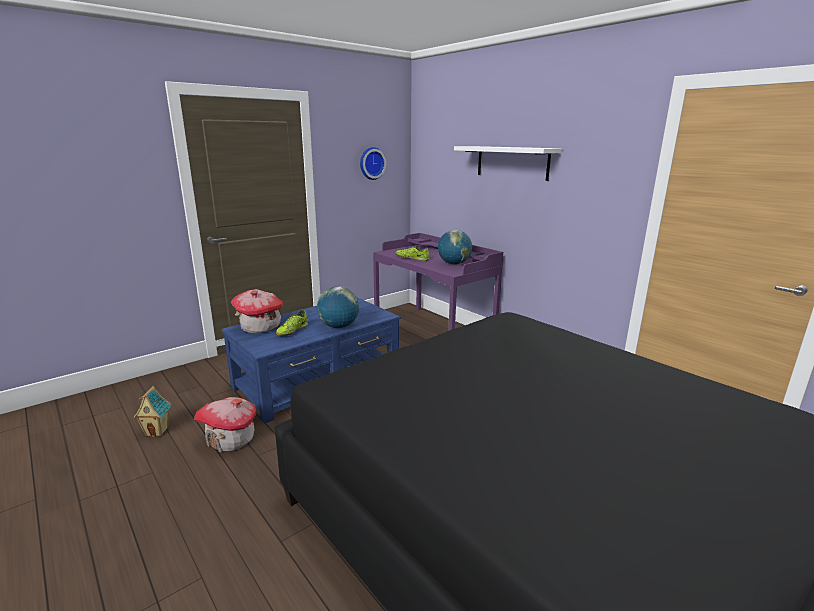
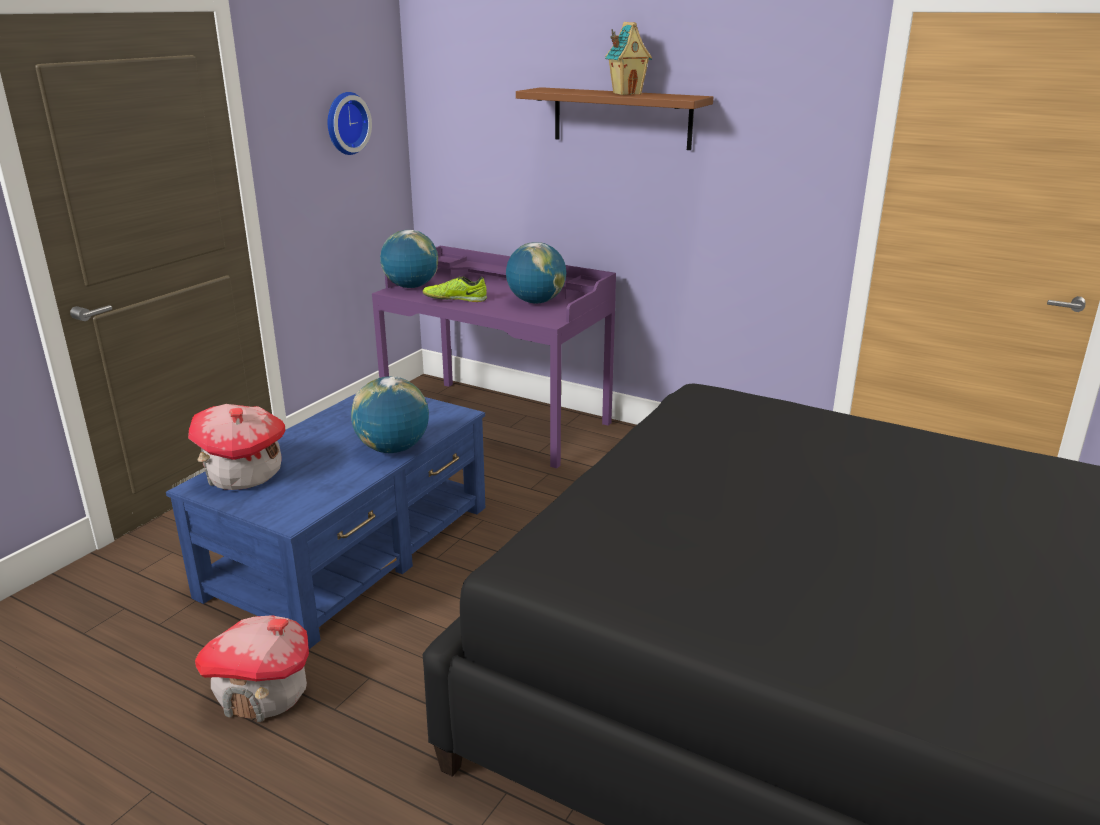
camera: 20 degrees left, 5 degrees up
toy house [133,386,171,437] -> toy house moved to [605,22,652,95]
shoe [276,310,308,336] -> none
white shelf [454,146,562,181] -> brown shelf [516,87,713,150]
none -> globe [380,230,438,288]

